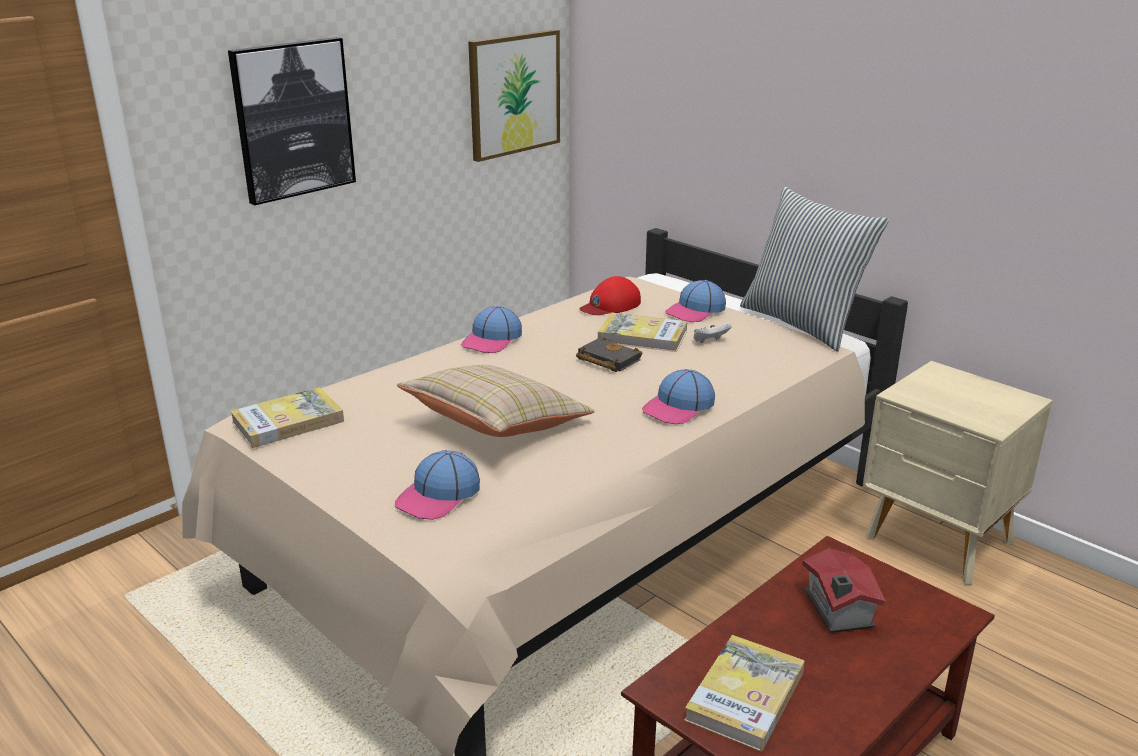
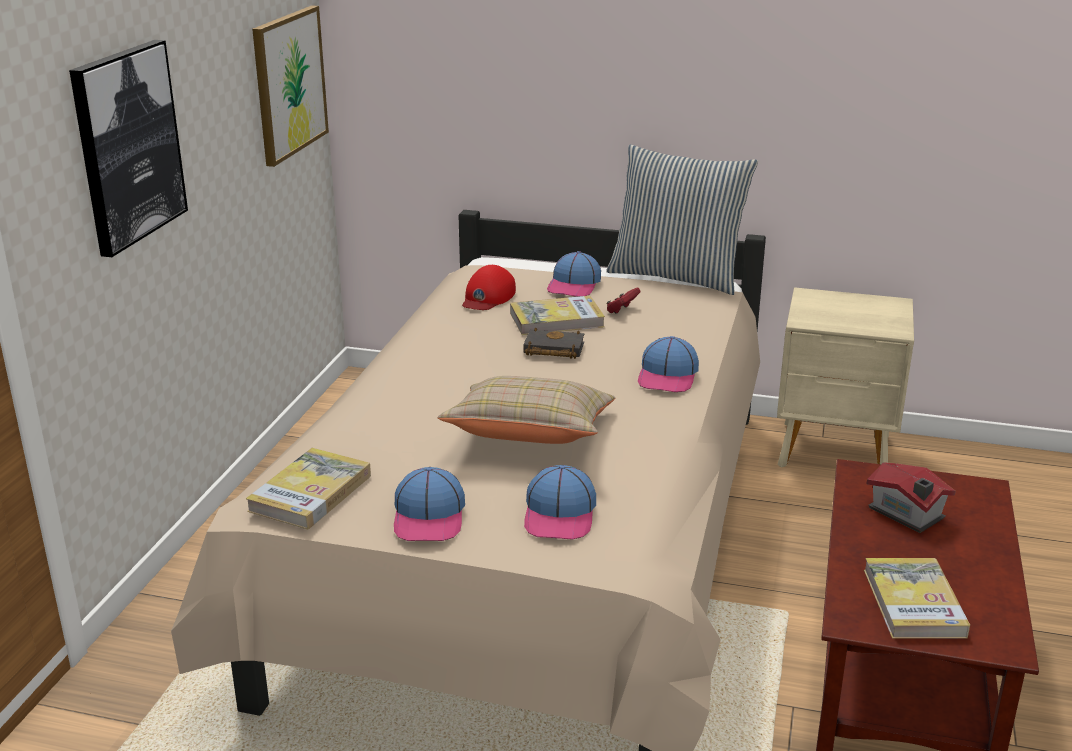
camera: 30 degrees left, 0 degrees up
cap [461,306,522,353] -> cap moved to [394,467,465,541]
white game controller [694,322,731,343] -> red game controller [607,287,640,314]

